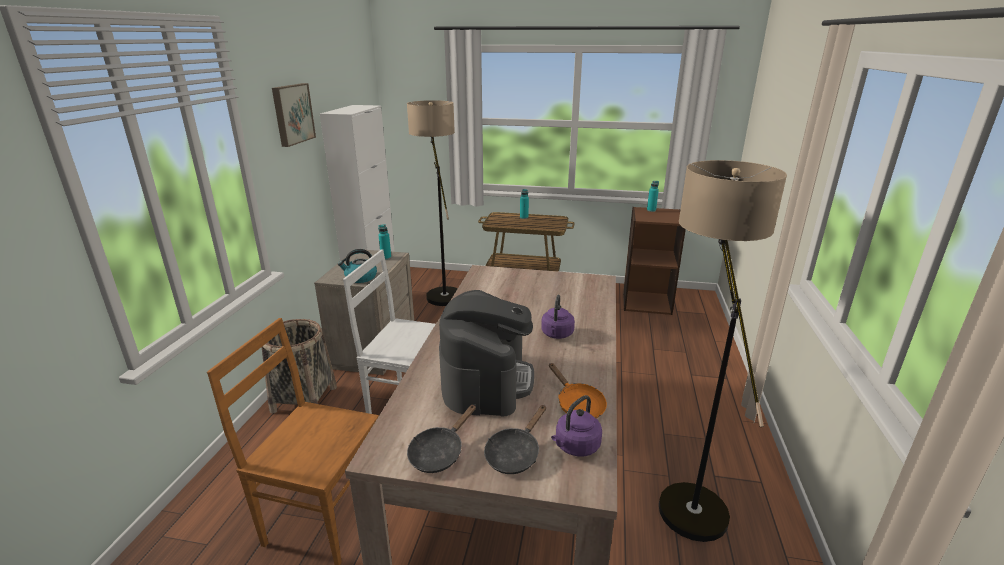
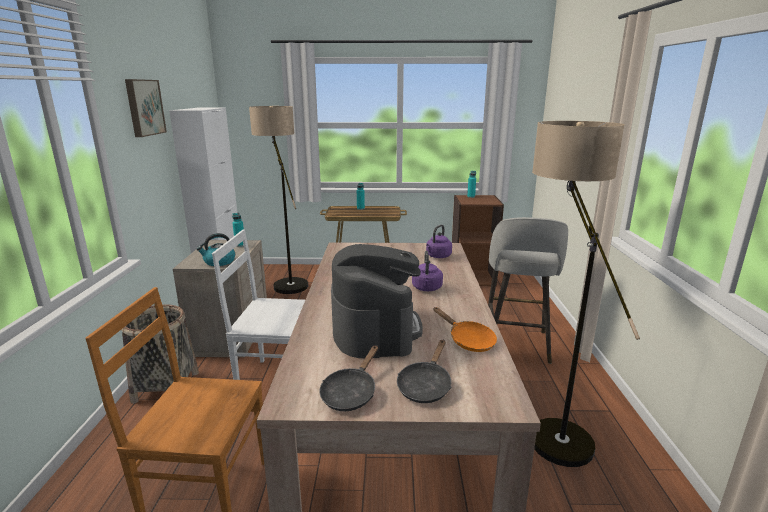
camera: 10 degrees left, 5 degrees down
purple kettle [551,395,602,456] -> purple kettle moved to [426,225,452,258]
none -> grey stool [488,217,568,364]

